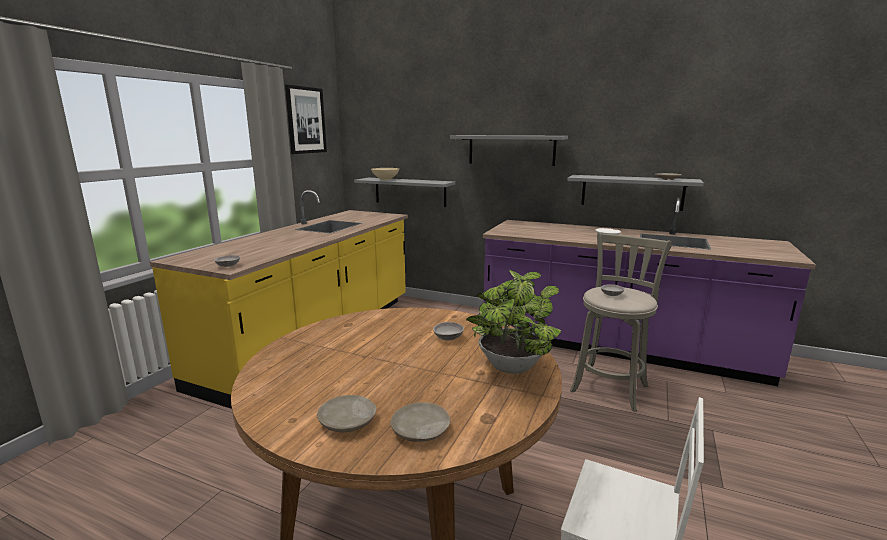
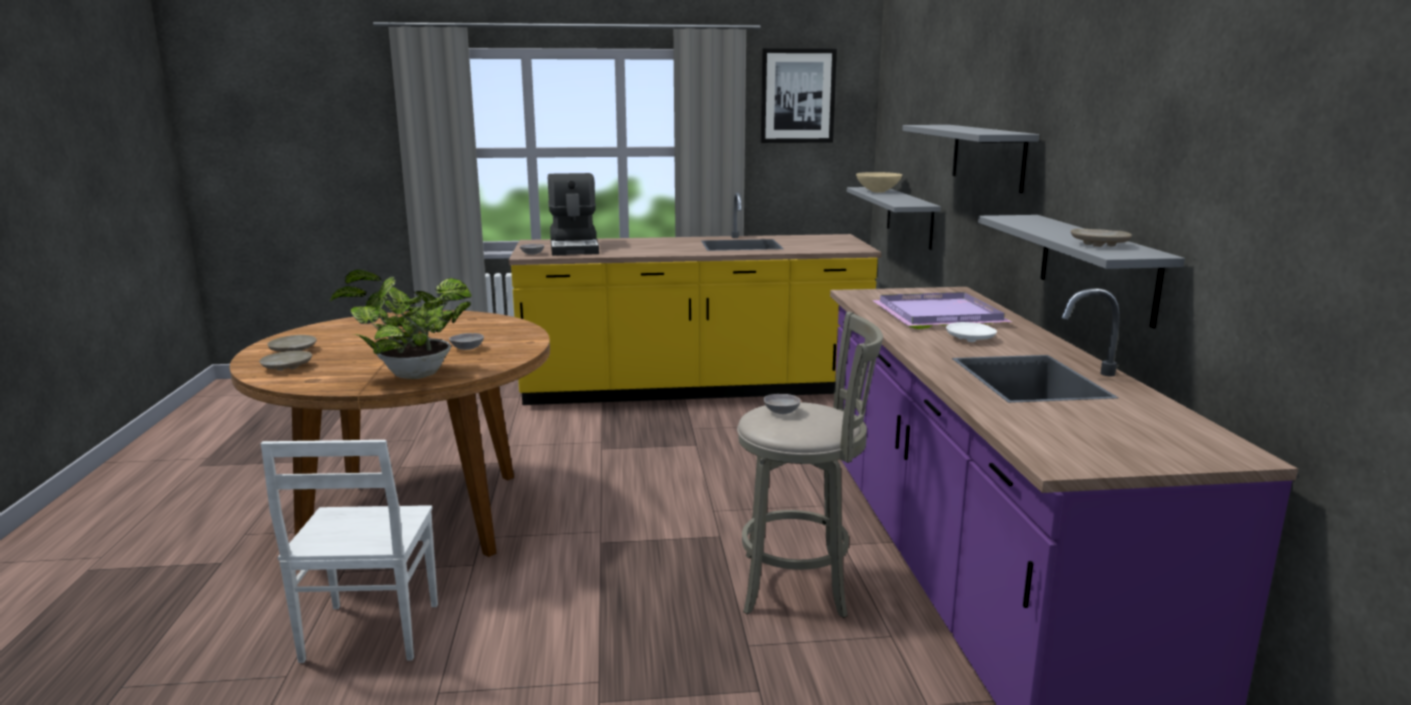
camera: 60 degrees right, 0 degrees up
none -> coffee machine [548,173,599,256]
none -> purple tray [872,292,1013,329]

